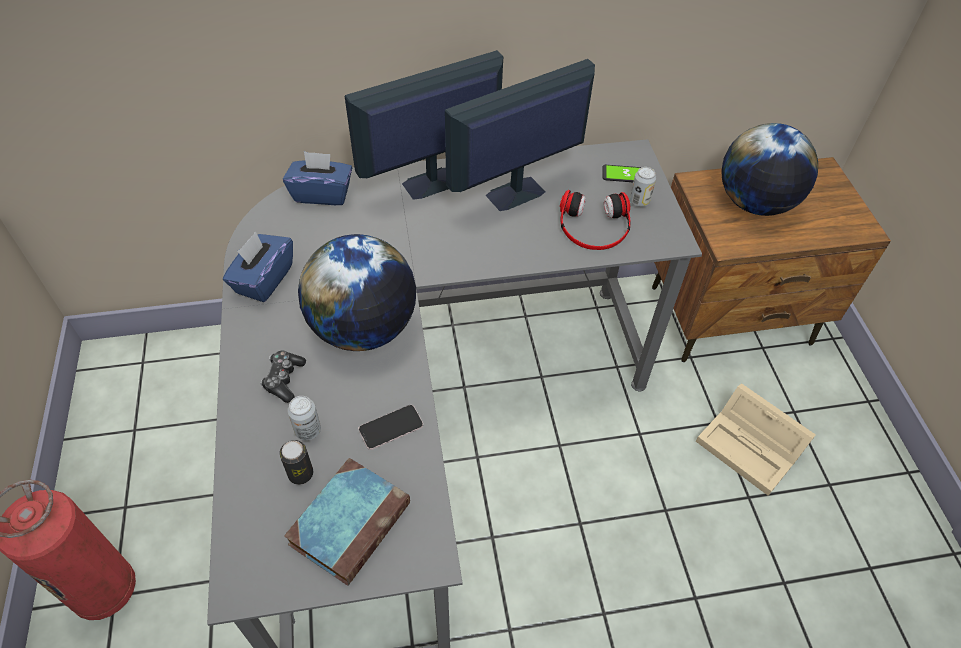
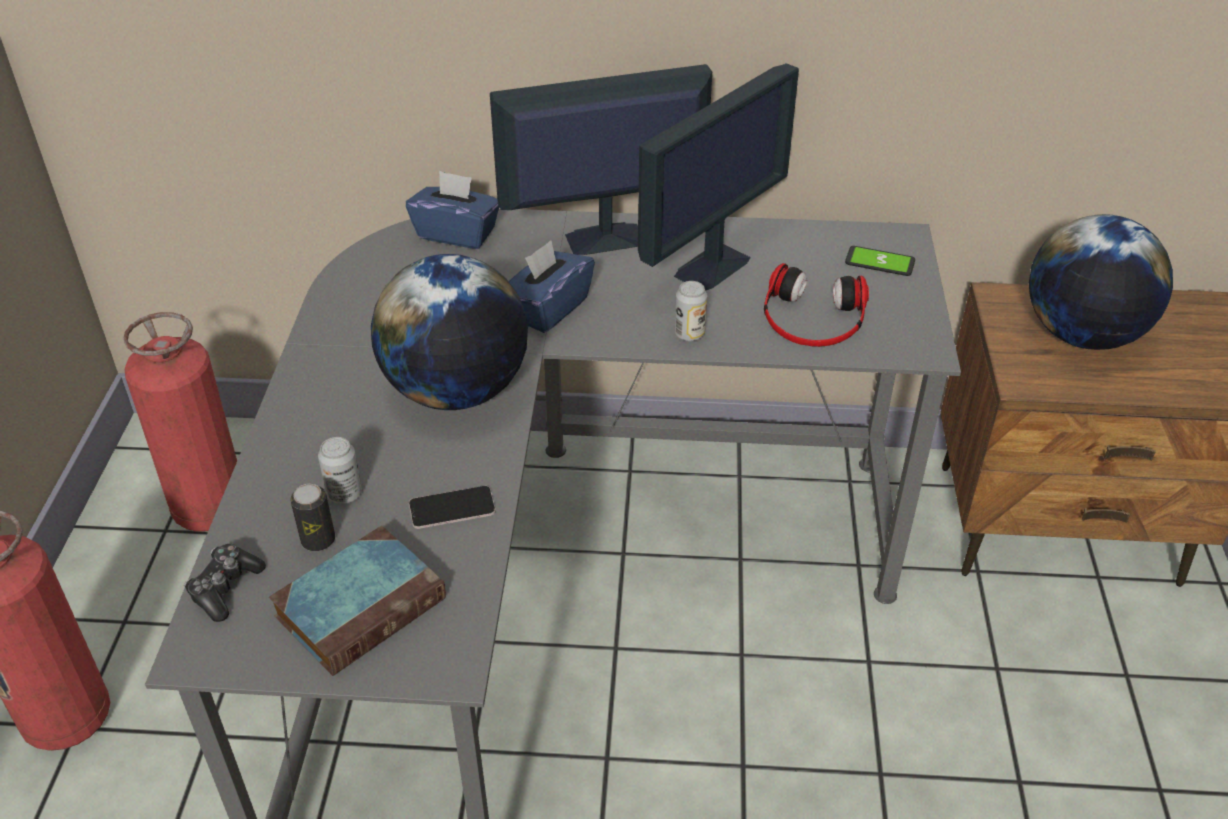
camera: 15 degrees right, 10 degrees down
blue tissue box [223,231,293,302] -> blue tissue box moved to [509,240,595,333]
game controller [260,351,306,403] -> game controller moved to [184,544,266,622]
monitor [445,59,595,211] -> monitor turned 150 degrees clockwise [638,63,799,291]
can [630,167,656,207] -> can moved to [675,281,707,341]
beige storage box [696,383,816,495] -> none
none -> fire extinguisher [123,312,237,532]

